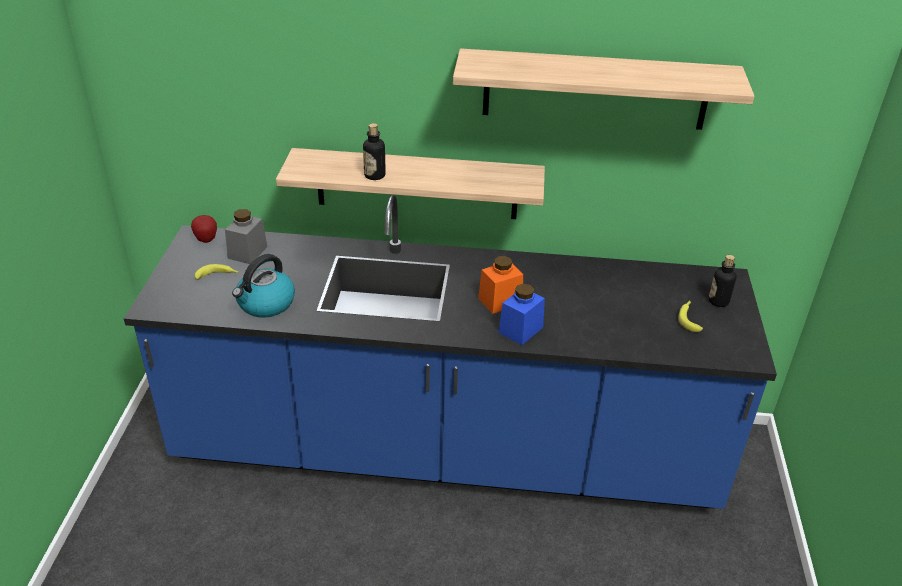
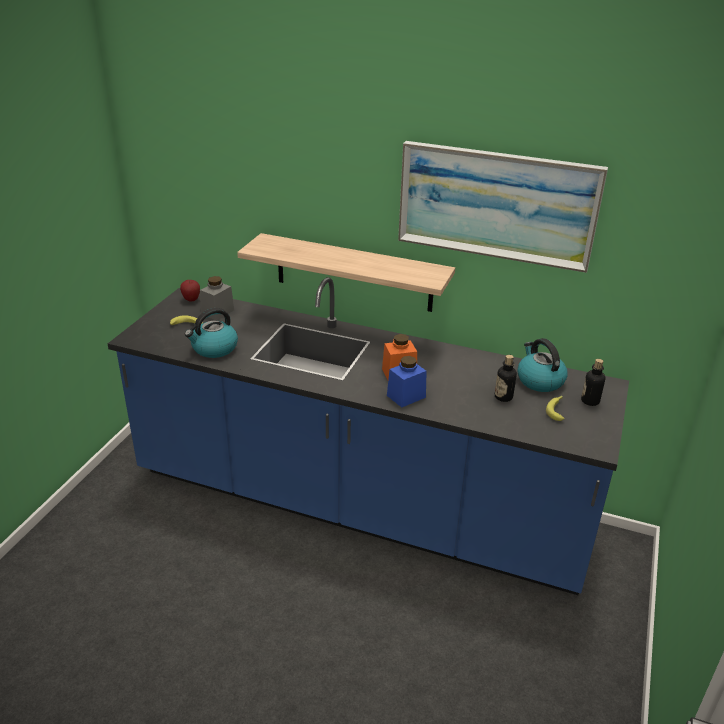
camera: 15 degrees right, 5 degrees down
bottle [363,123,386,180] -> bottle moved to [495,355,517,402]
shelf [453,48,755,130] -> picture [398,141,608,273]
none -> kettle [517,338,568,392]

